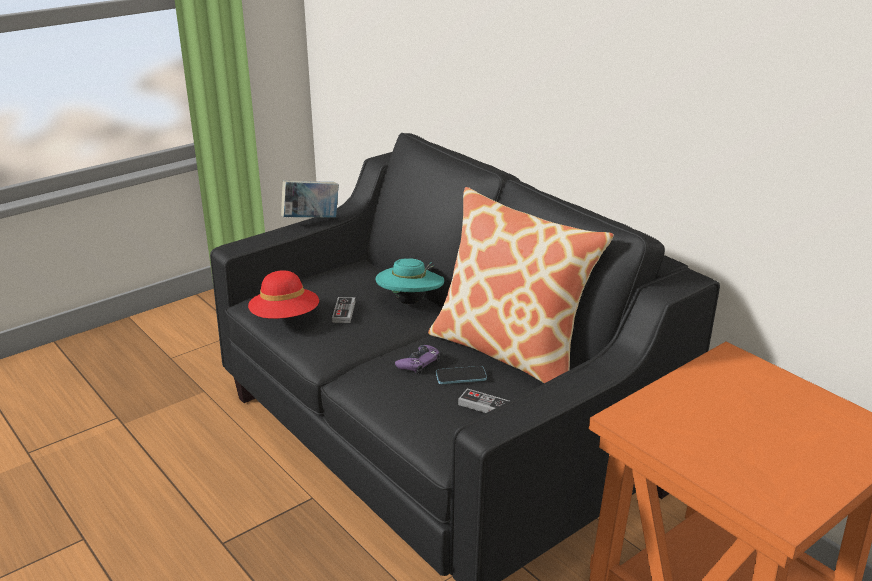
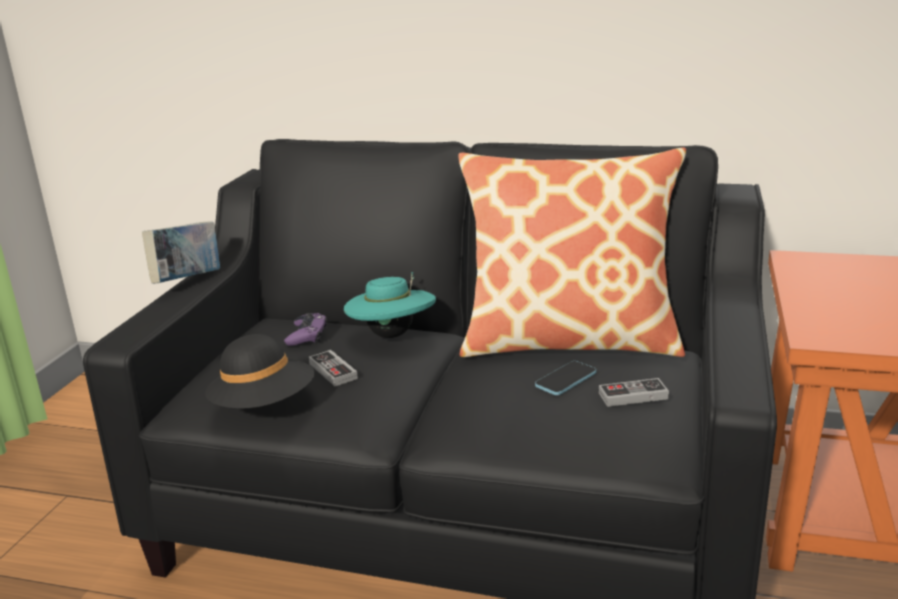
camera: 35 degrees left, 5 degrees down
red hat [248,270,319,319] -> black hat [205,334,315,409]
purple game controller [395,345,440,374] -> purple game controller moved to [284,313,327,346]

